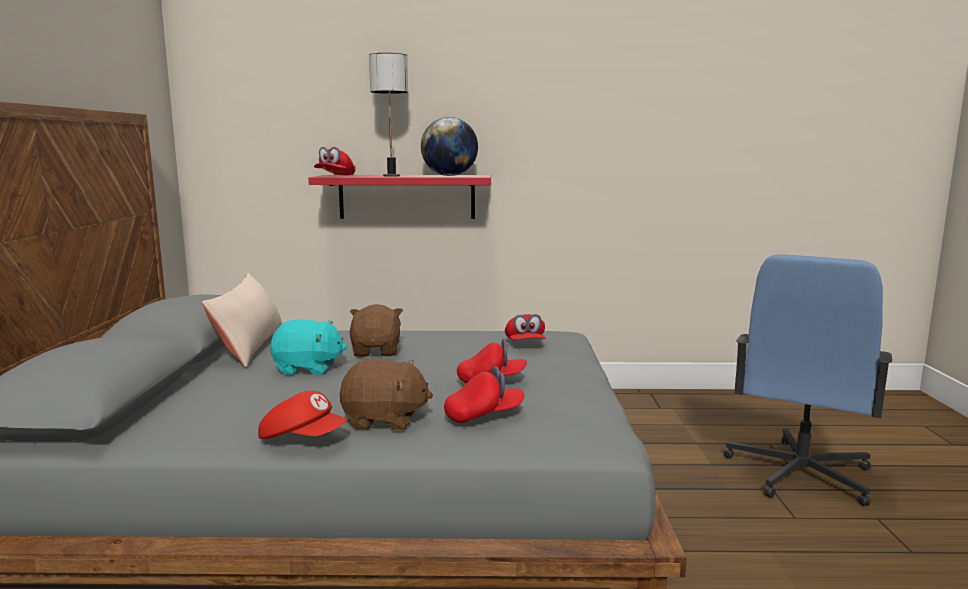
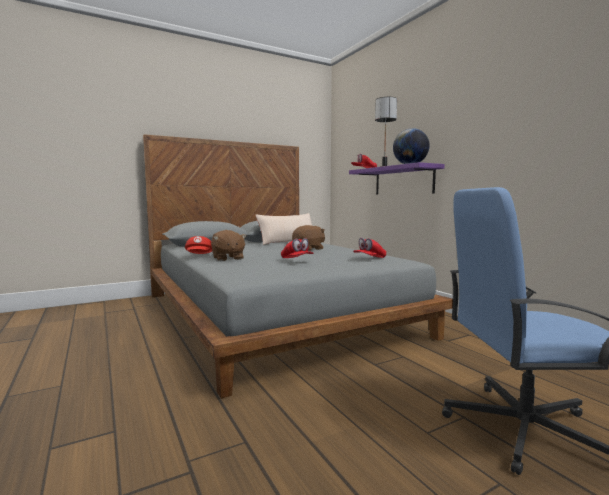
camera: 60 degrees right, 5 degrees down
turquoise plush toy [270,319,347,375] -> none
red shelf [308,175,491,219] -> purple shelf [349,162,445,195]
red cap [444,366,524,423] -> none

